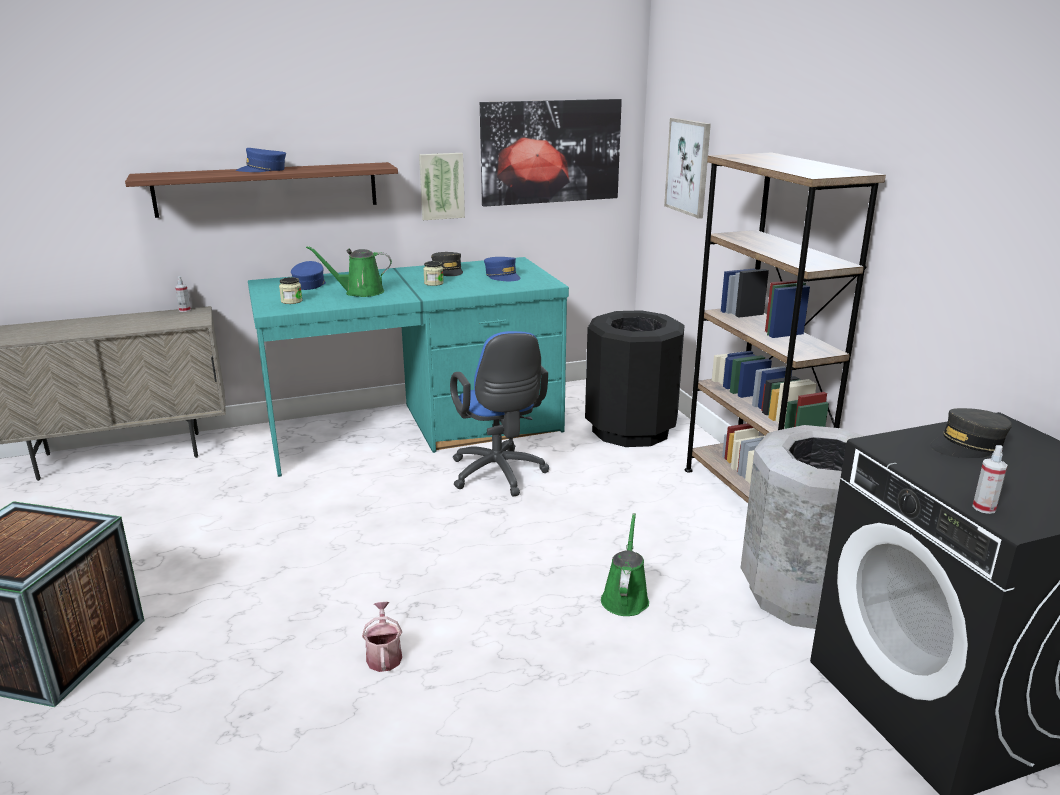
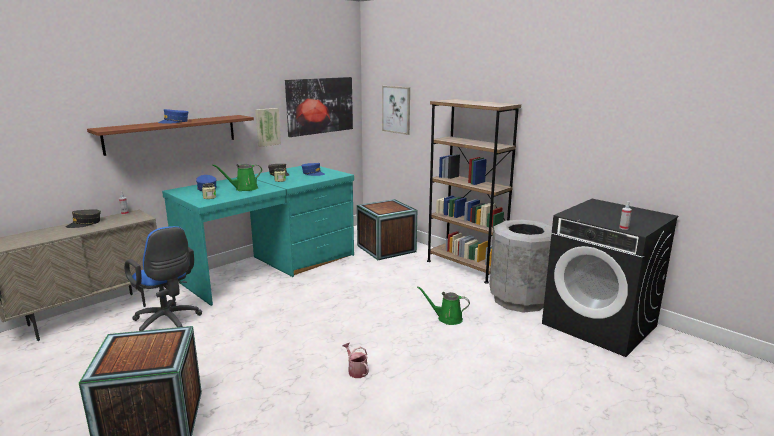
camera: 25 degrees left, 5 degrees down
blue office chair [450,331,549,497] -> blue office chair moved to [124,226,202,331]
black trash can [585,310,685,447] -> crate [357,199,417,260]
green watering can [601,513,649,616] -> green watering can turned 60 degrees counterclockwise [417,287,470,325]
grey cap [930,408,1012,458] -> grey cap moved to [66,209,101,228]

